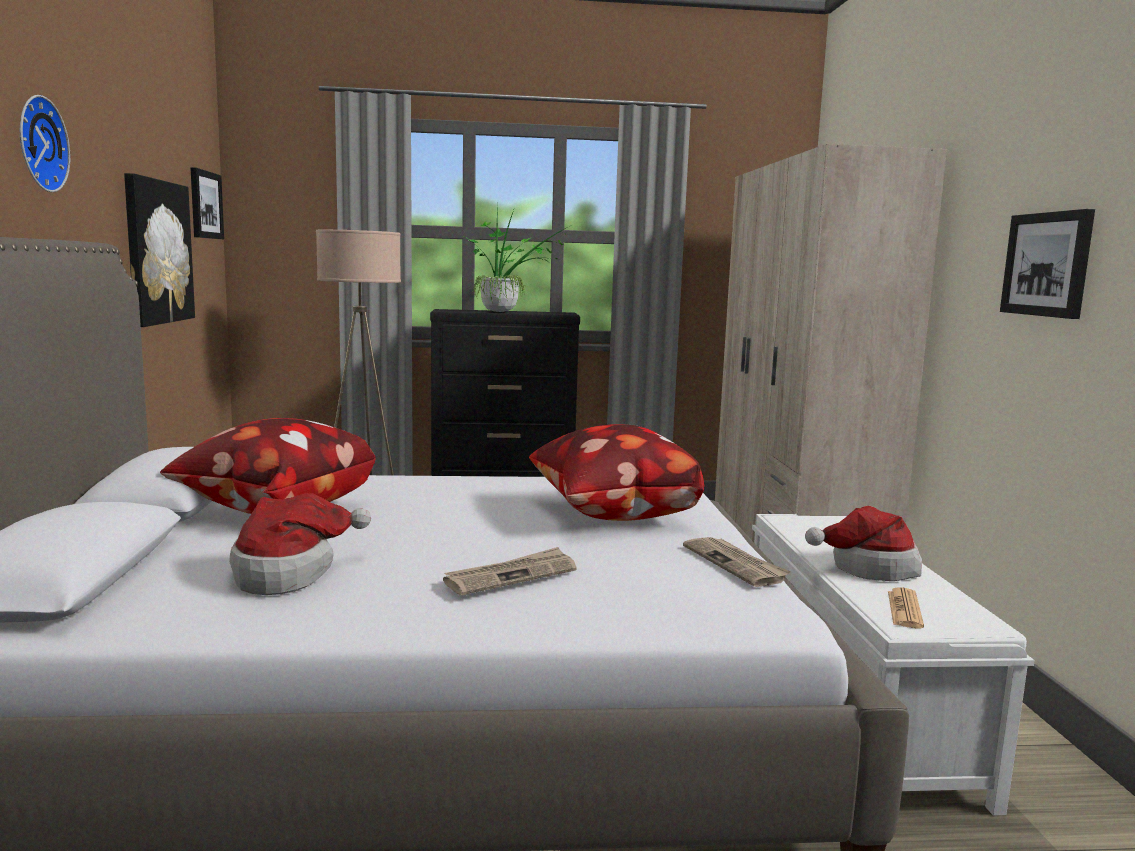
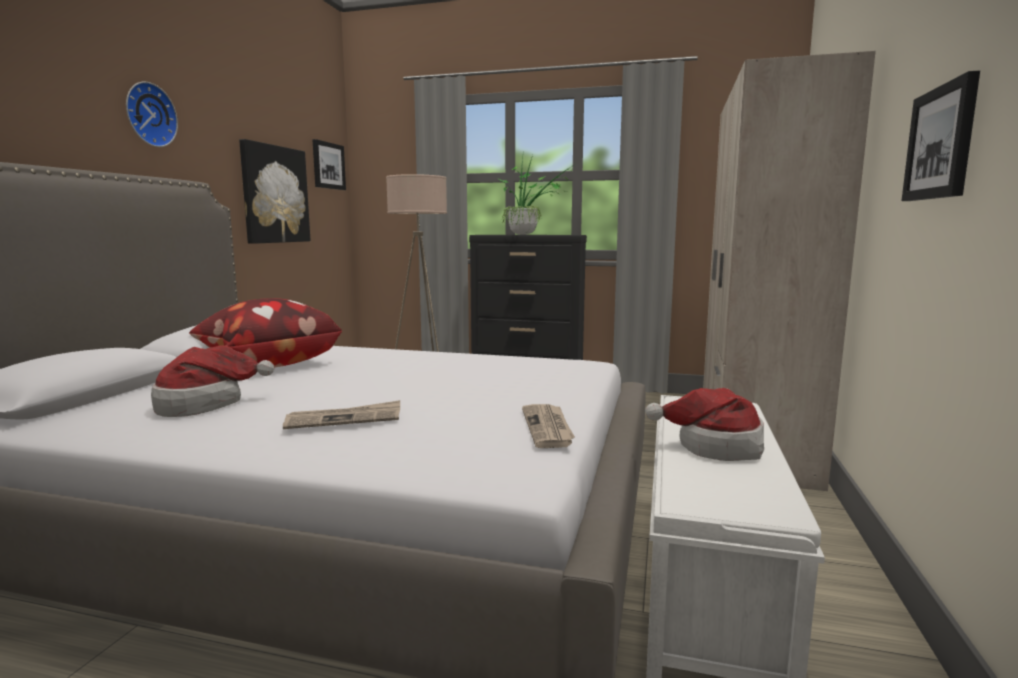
camera: 20 degrees right, 0 degrees up
pillow [529,424,704,521] -> none
newspaper [888,587,924,629] -> none

